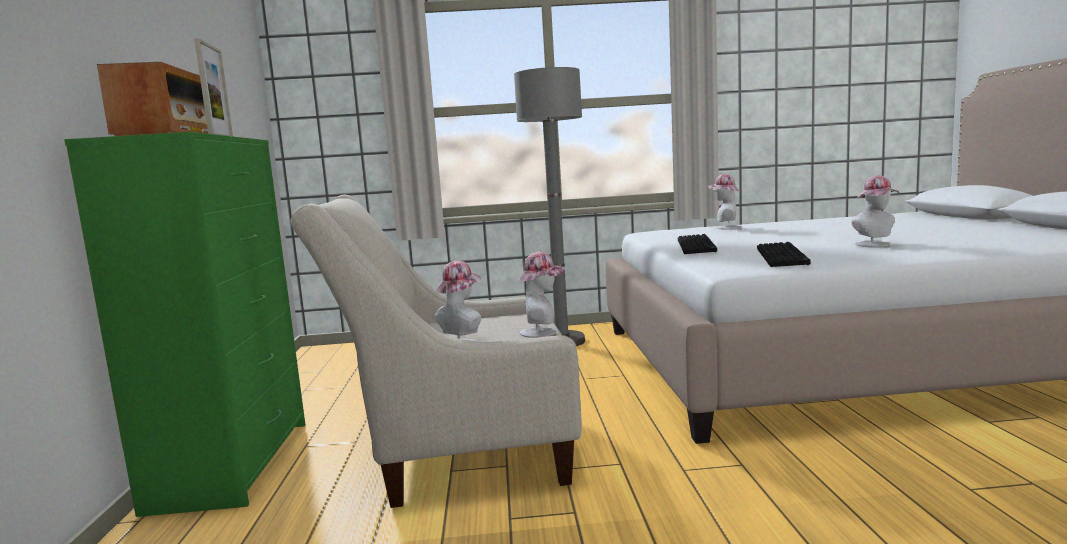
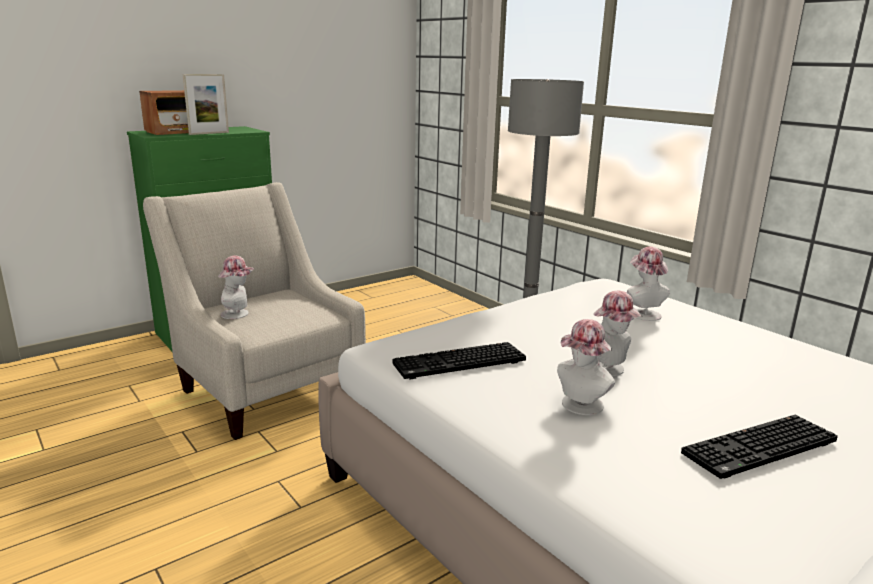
camera: 55 degrees right, 10 degrees up
hat [518,252,565,338] -> hat moved to [593,291,643,376]
keyboard [678,234,717,254] -> keyboard moved to [681,415,838,479]

